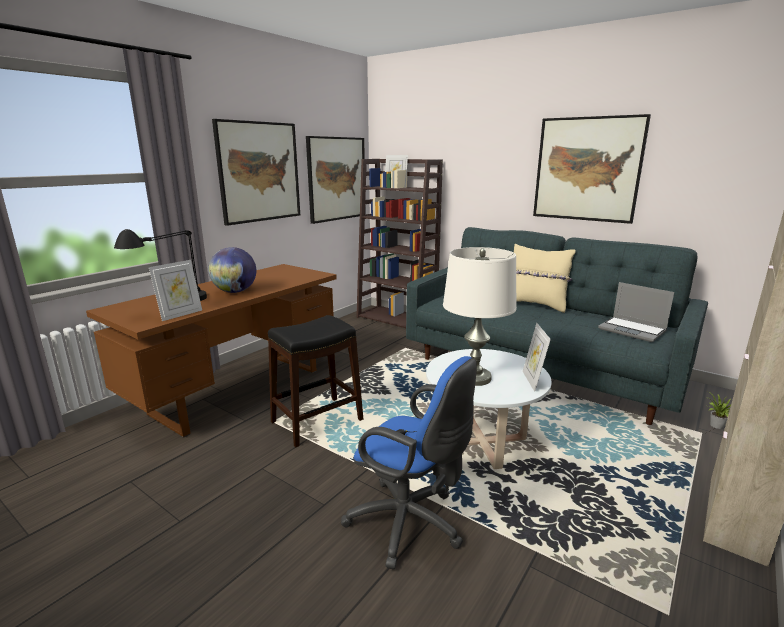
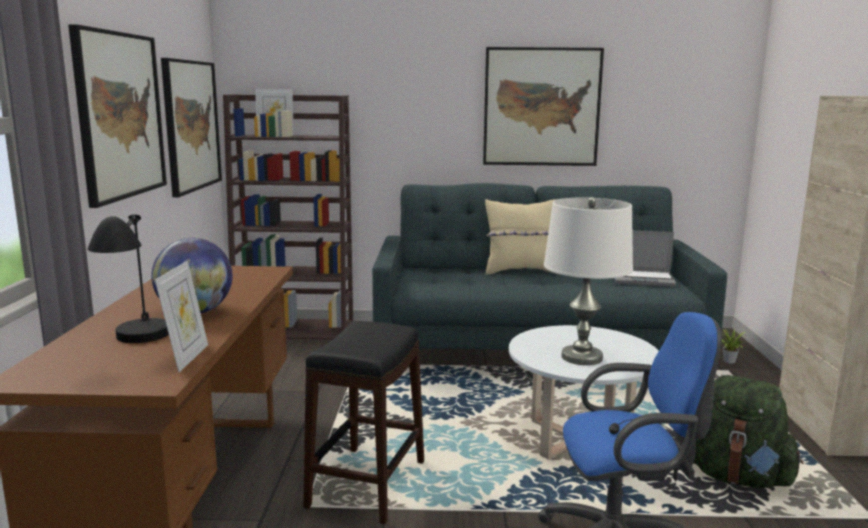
camera: 35 degrees left, 5 degrees down
picture frame [523,323,551,392] -> none
none -> green backpack [693,375,803,488]

